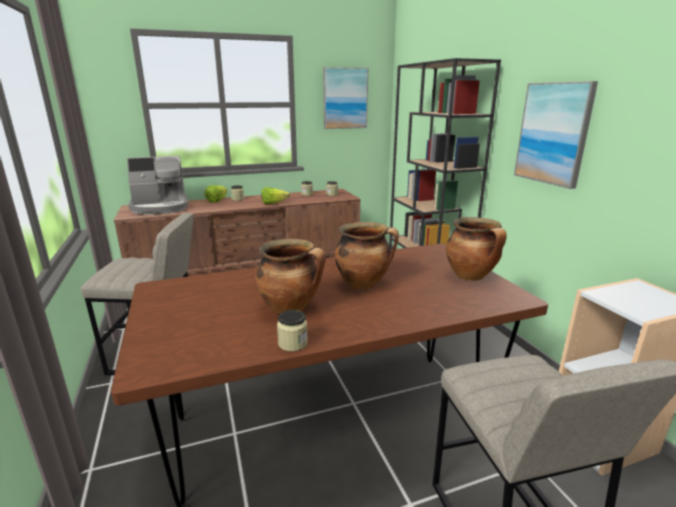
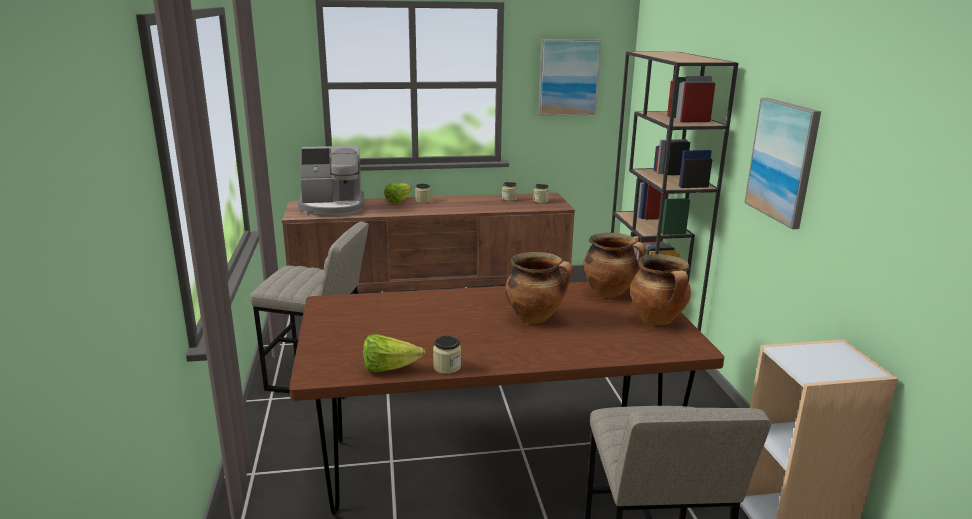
camera: 10 degrees right, 0 degrees up
cooking pot [256,239,326,314] -> cooking pot moved to [583,233,646,298]
lettuce [262,187,290,204] -> lettuce moved to [363,334,425,373]

